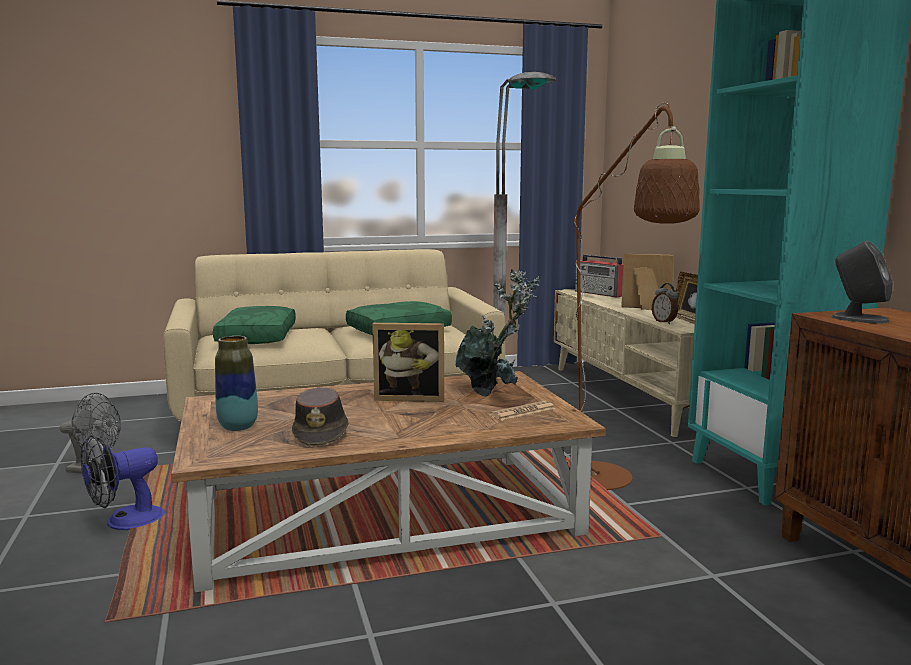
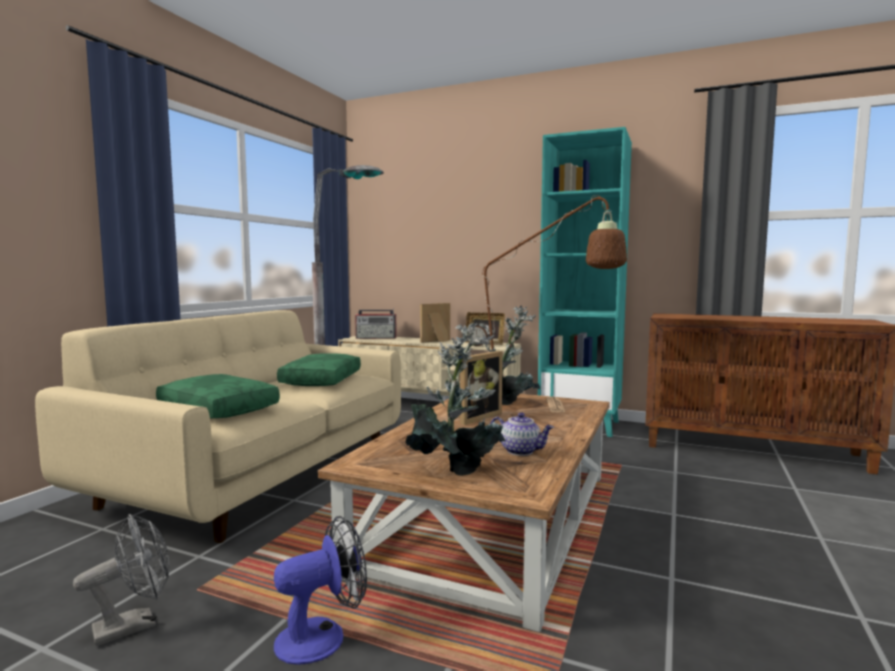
camera: 50 degrees left, 5 degrees down
fan [81,435,165,530] -> fan turned 120 degrees counterclockwise [274,516,367,665]
vase [215,336,258,431] -> potted plant [406,323,506,476]
brown hat [292,387,349,446] -> teapot [490,412,554,456]
grey speaker [831,241,893,324] -> none

